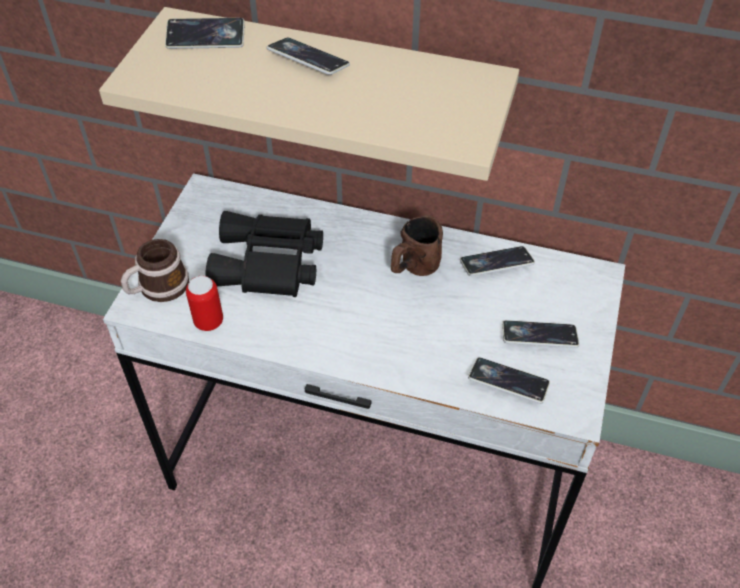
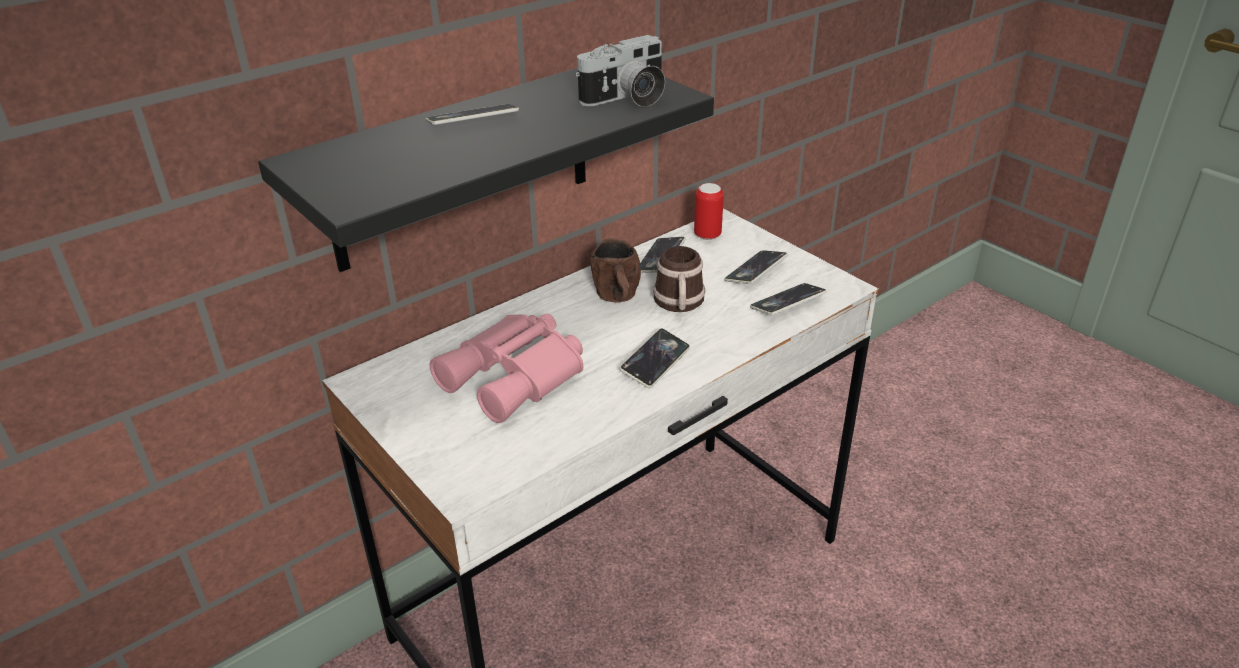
camera: 55 degrees left, 15 degrees down
beige shelf [99,7,519,181] -> black shelf [258,68,714,272]
mug [121,239,189,302] -> mug moved to [653,246,705,312]
phone [165,18,245,49] -> phone moved to [619,328,690,388]
can [186,276,223,331] -> can moved to [694,183,724,240]
black binoculars [206,211,323,297] -> pink binoculars [430,314,583,423]
none -> camera [576,35,665,107]

